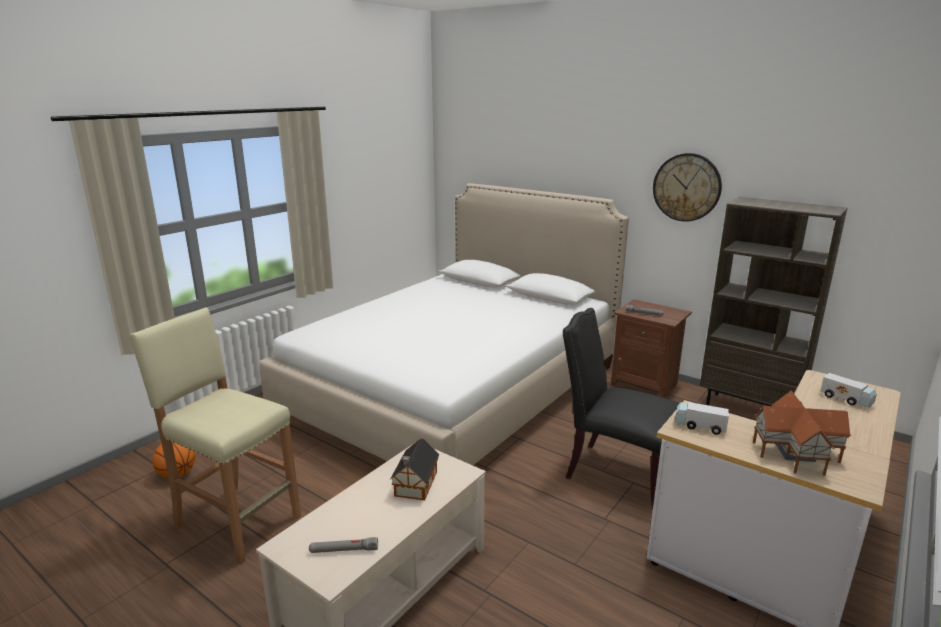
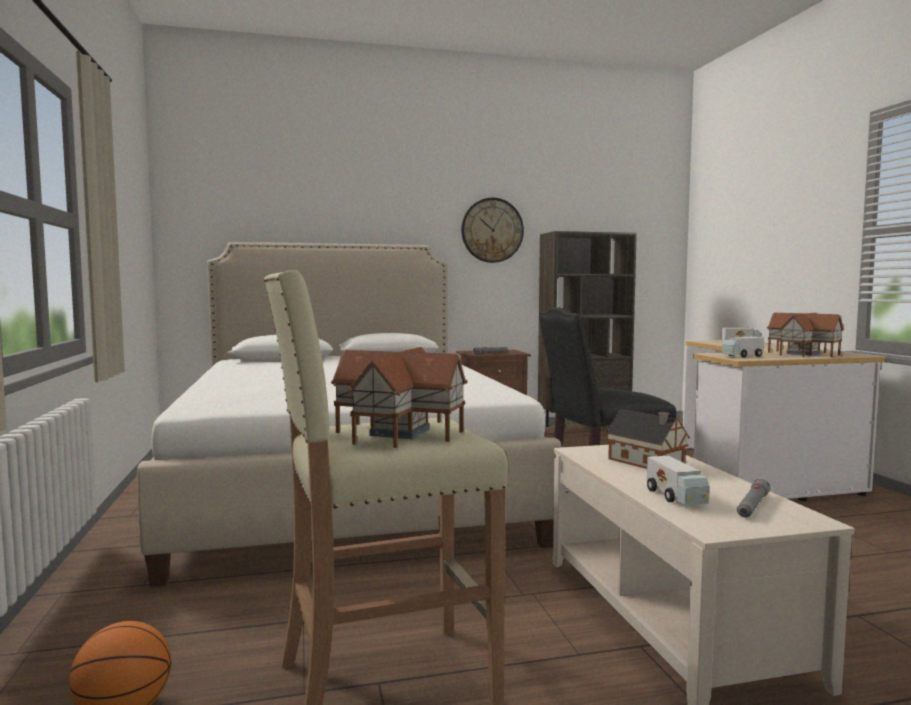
camera: 50 degrees left, 15 degrees down
none -> toy house [331,347,468,448]
none -> toy truck [647,456,709,505]

